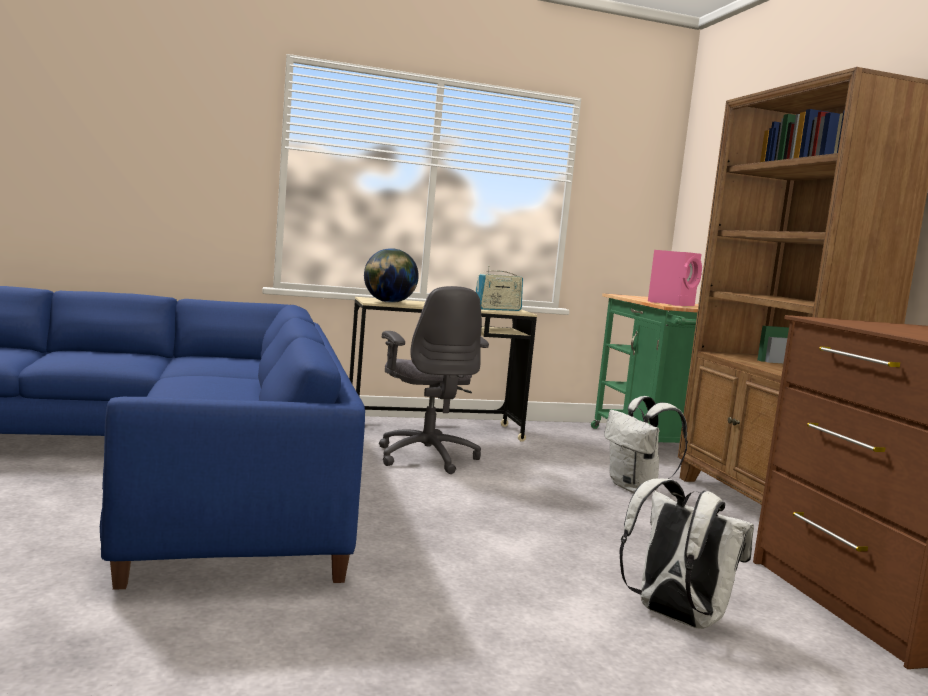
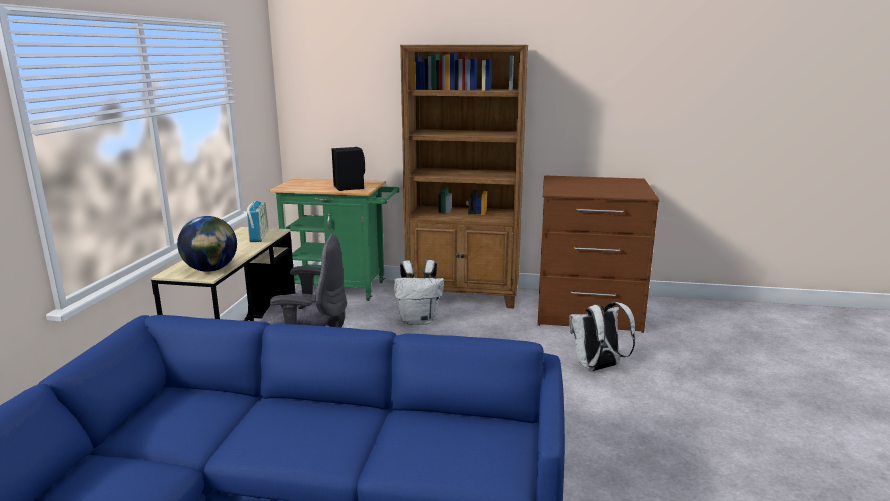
camera: 65 degrees left, 10 degrees up
pink speaker [648,250,702,306] -> black speaker [331,147,365,191]

